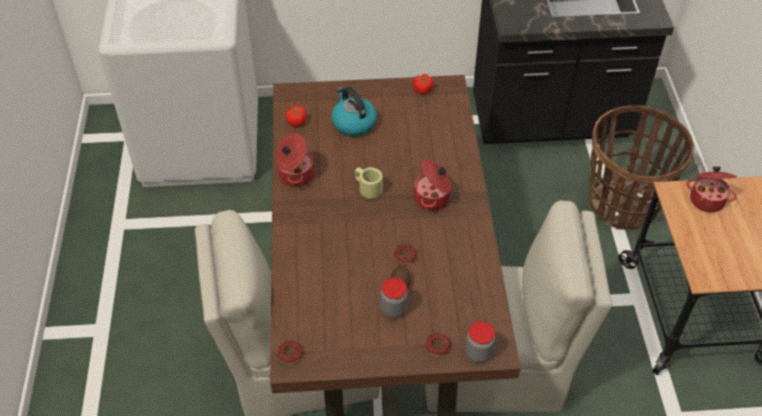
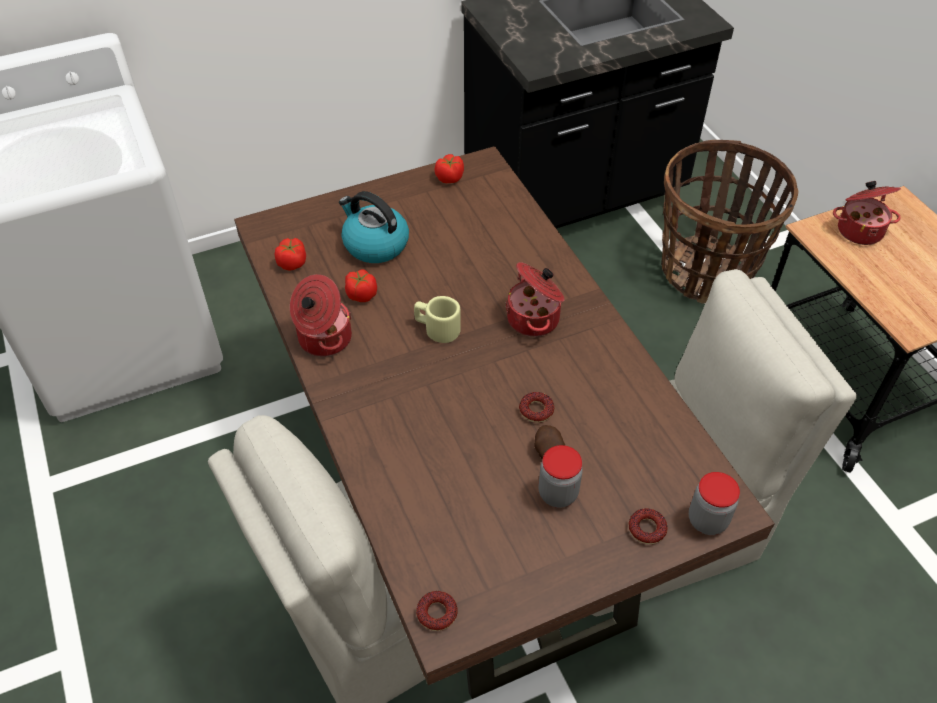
camera: 20 degrees left, 0 degrees up
none -> tomato [345,269,377,302]

